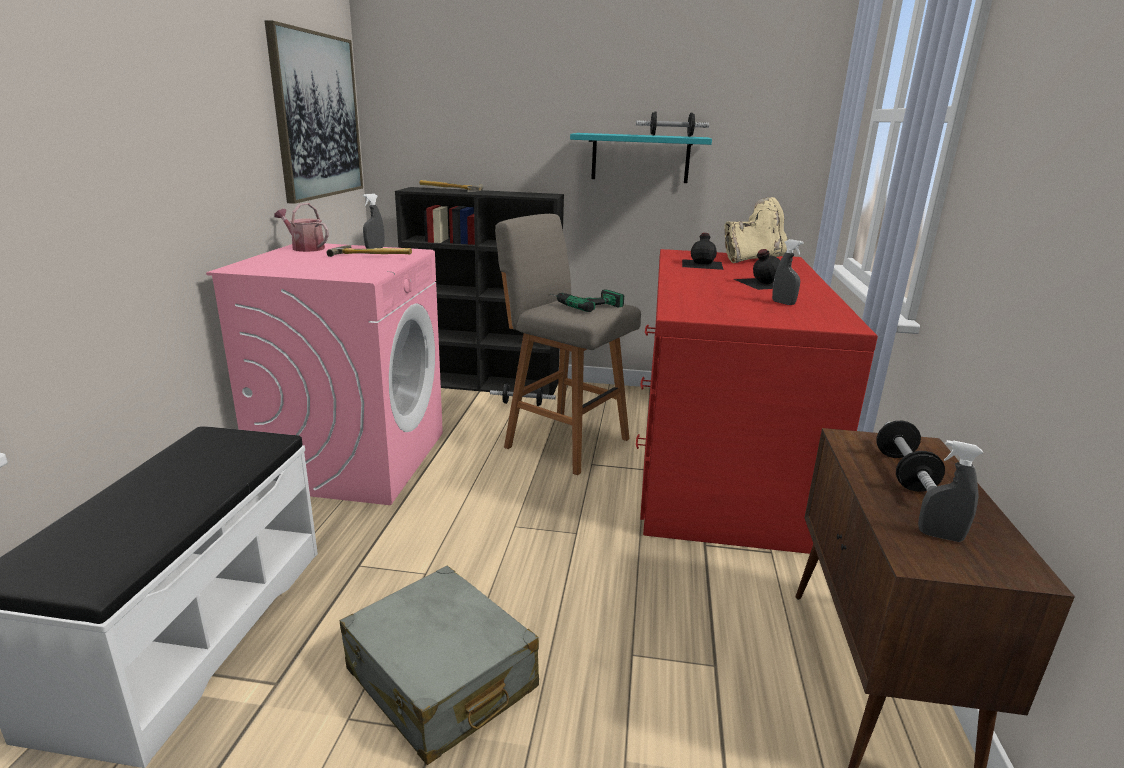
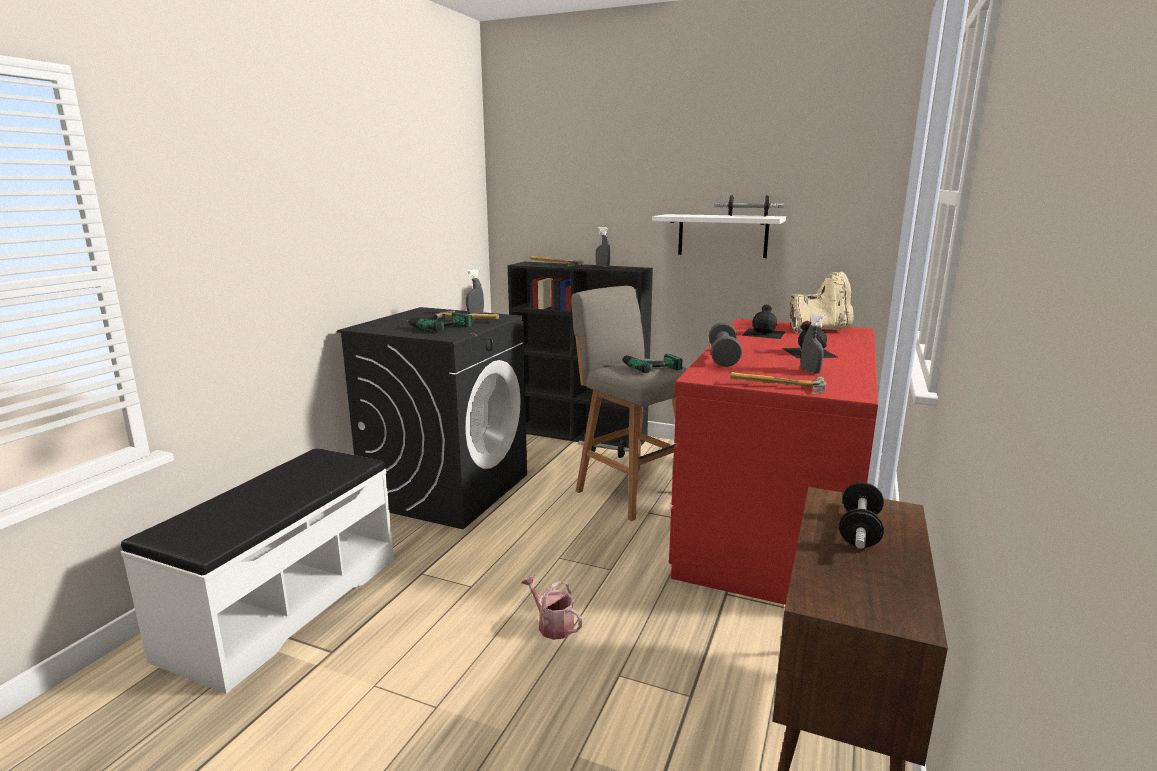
camera: 15 degrees right, 5 degrees down
pink washing machine [206,243,443,505] -> black washing machine [337,307,527,529]
picture [265,21,363,204] -> none
watering can [274,203,329,252] -> watering can moved to [521,575,582,640]
grey suitcase [340,566,539,765] -> none
turquoise shelf [570,133,712,183] -> white shelf [652,214,786,258]
grey spray bottle [918,440,983,542] -> grey spray bottle moved to [596,227,611,267]
none -> power drill [404,312,473,332]
none -> grey dumbbell [708,322,742,367]
none -> hammer [730,372,826,394]

